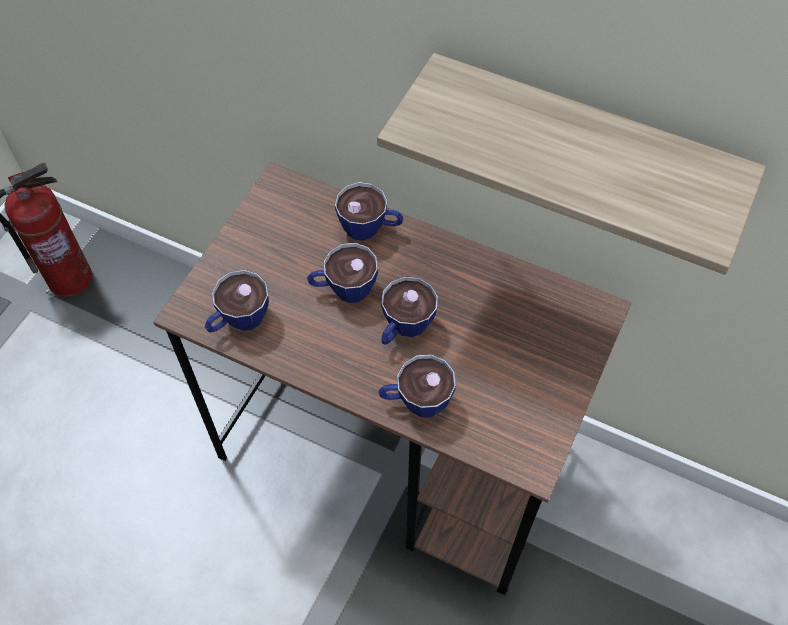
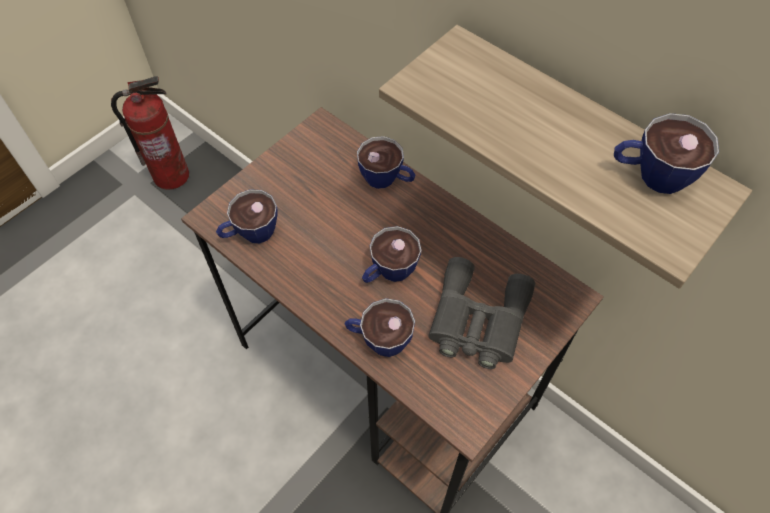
camera: 15 degrees right, 0 degrees up
cup [307,243,378,303] -> cup moved to [614,113,719,194]
none -> grey binoculars [428,257,535,369]

